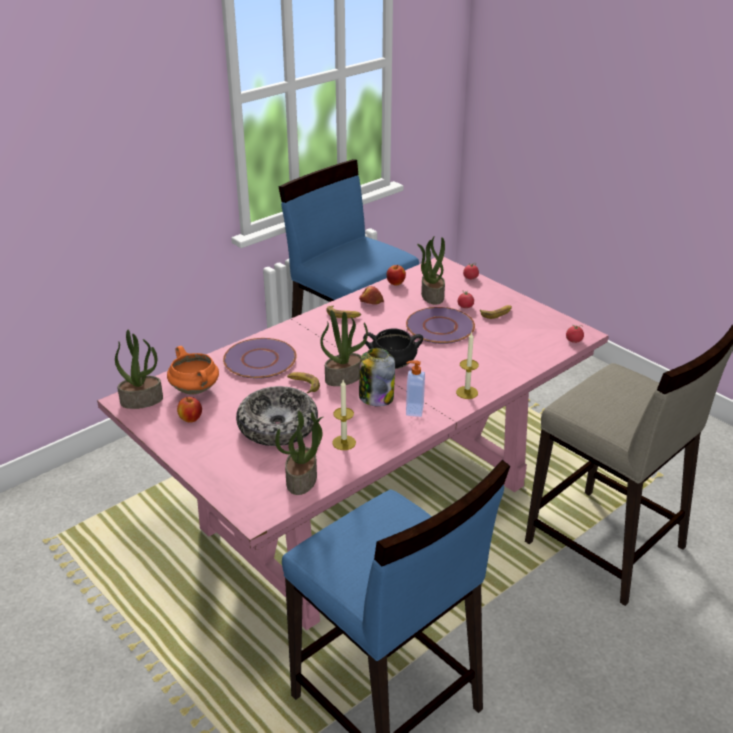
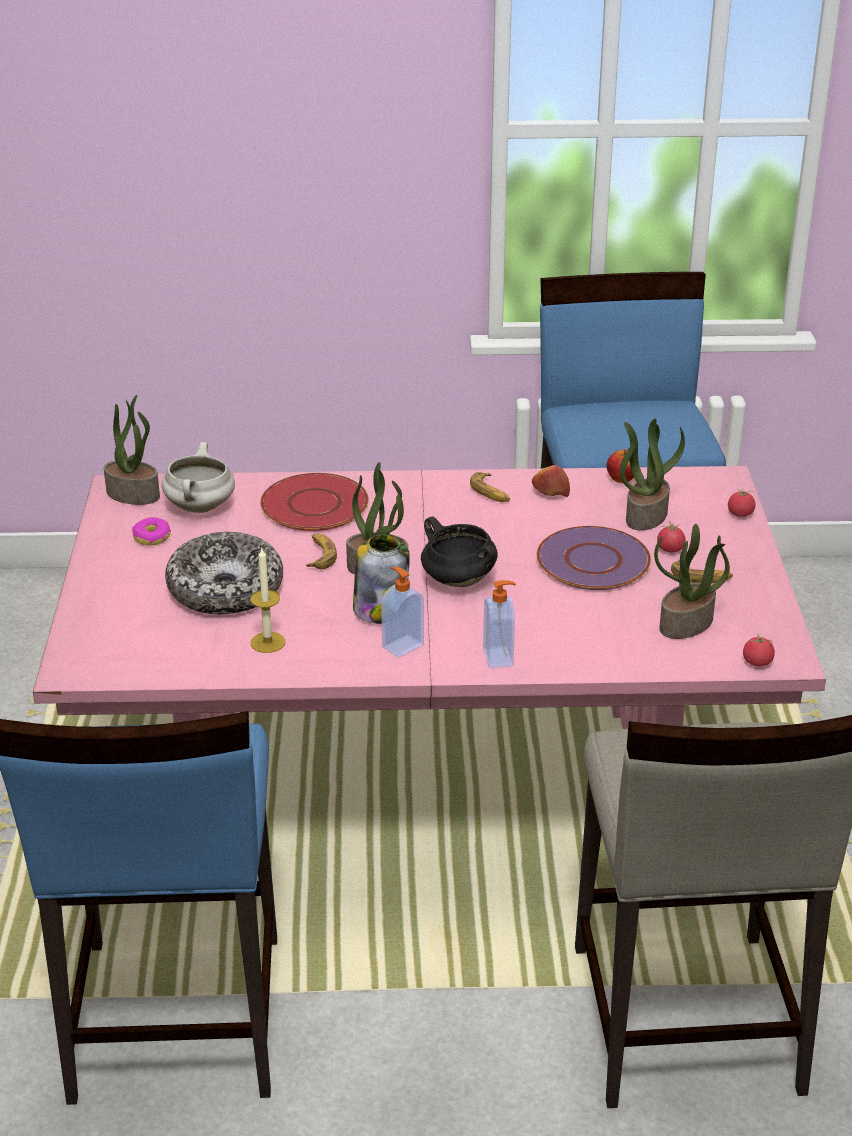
camera: 40 degrees right, 0 degrees up
orange cooking pot [167,346,219,395] -> white cooking pot [162,442,235,513]
apple [177,397,202,423] -> donut [132,517,171,545]
purple plate [223,338,297,379] -> red plate [260,473,369,531]
potted plant [275,411,323,495] -> potted plant moved to [654,524,730,639]
candle [456,331,479,399] -> soap dispenser [483,580,516,668]

